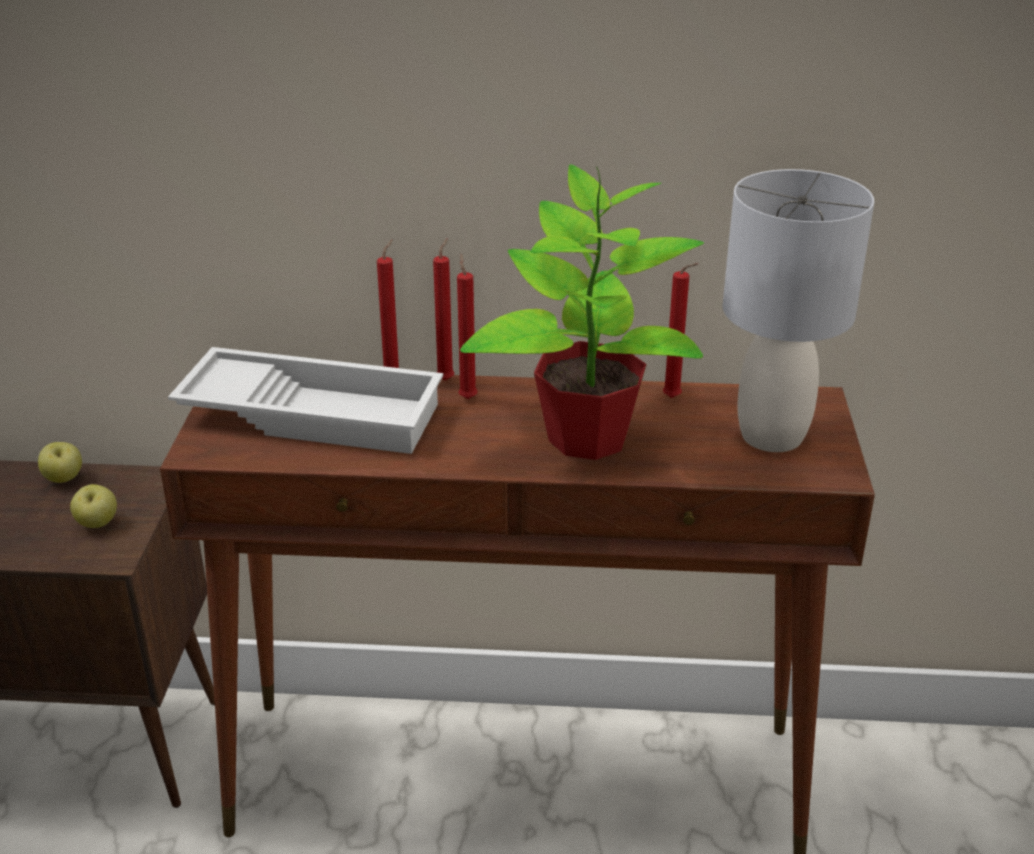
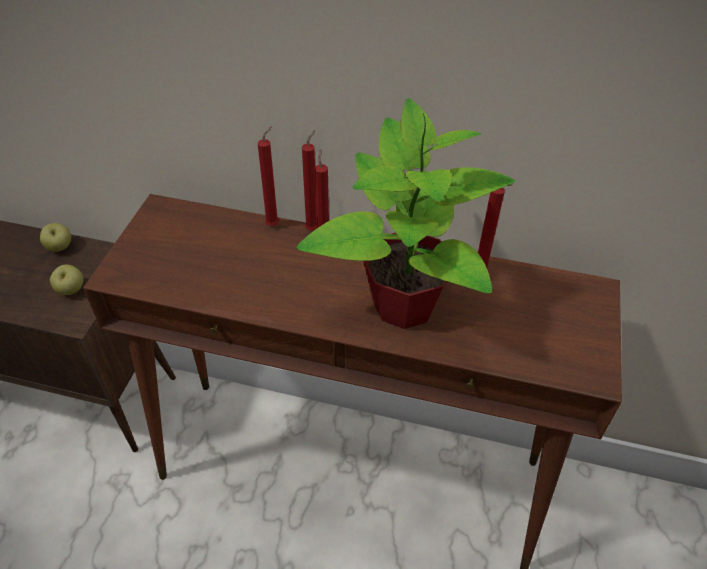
camera: 10 degrees right, 15 degrees up
white tray [168,347,443,454] -> none
grey table lamp [722,169,874,452] -> none

